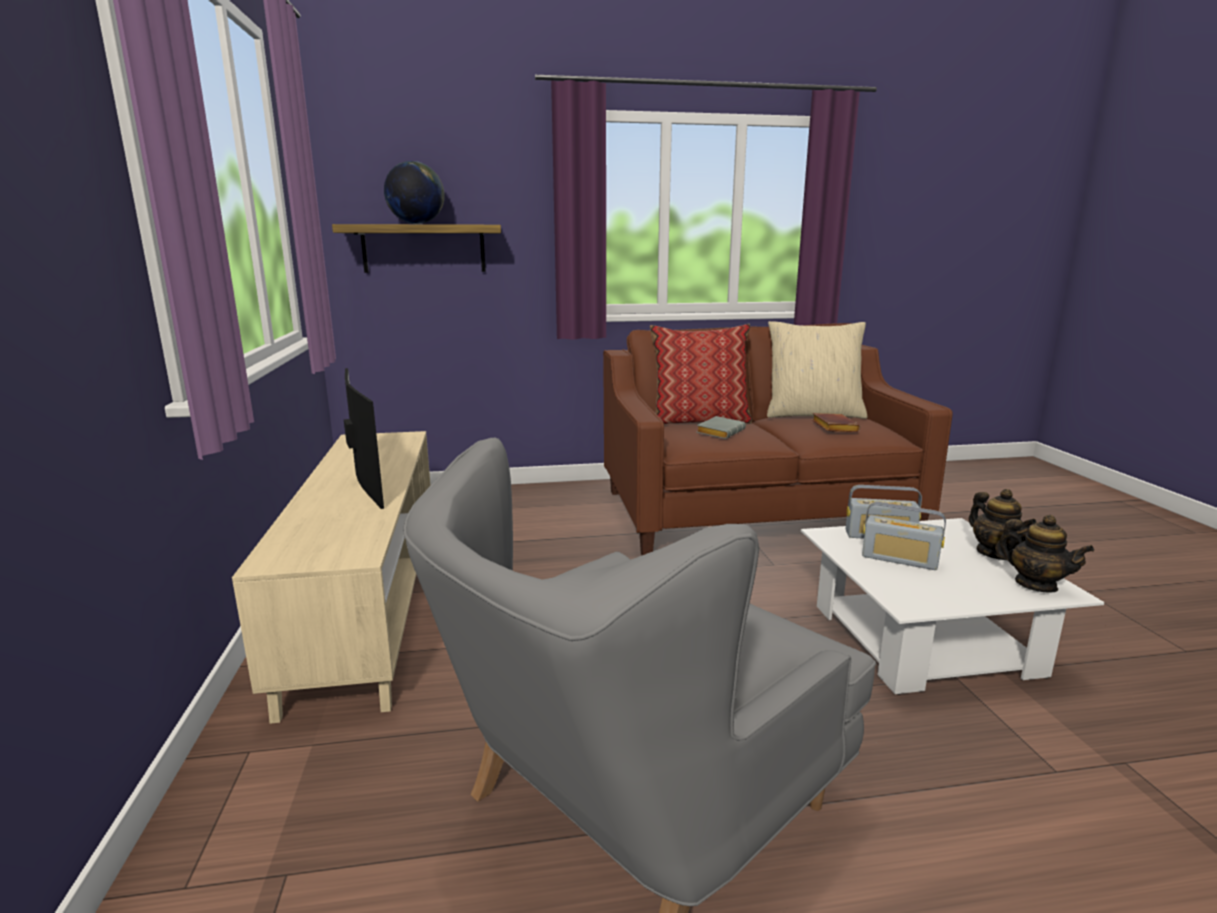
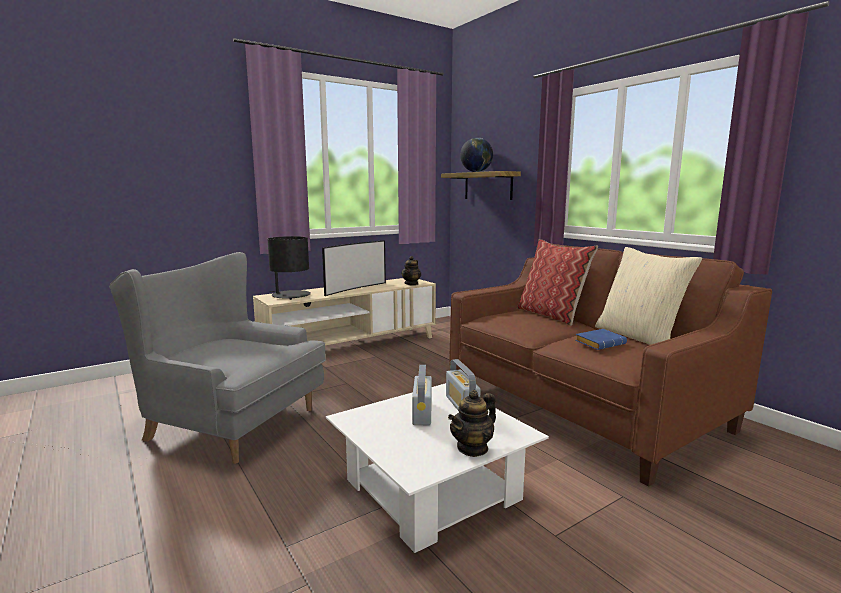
camera: 65 degrees right, 5 degrees down
grey book [696,416,746,439] -> none
brown book [812,413,860,432] -> blue book [575,329,627,350]
teapot [995,515,1094,593] -> teapot moved to [401,256,421,285]
none -> black table lamp [267,236,311,300]

